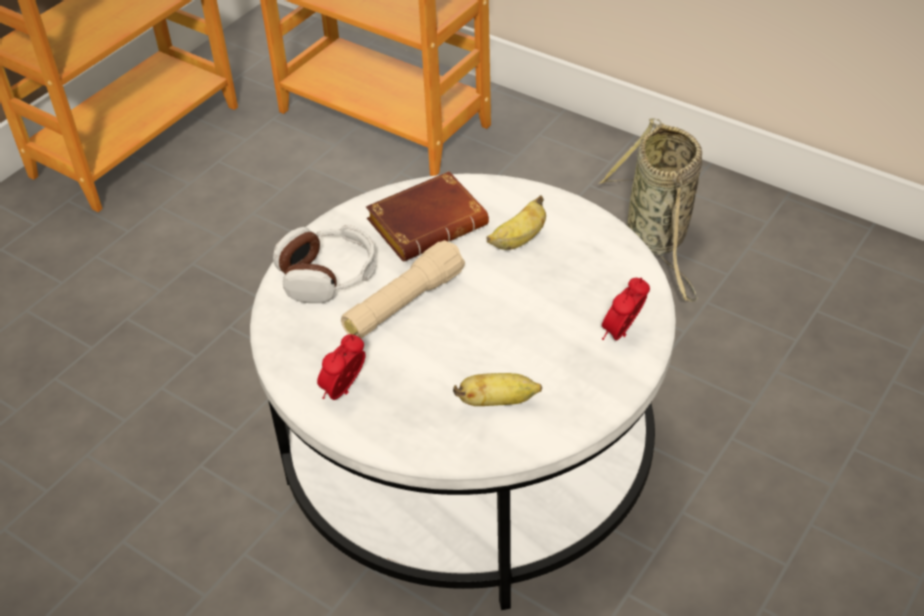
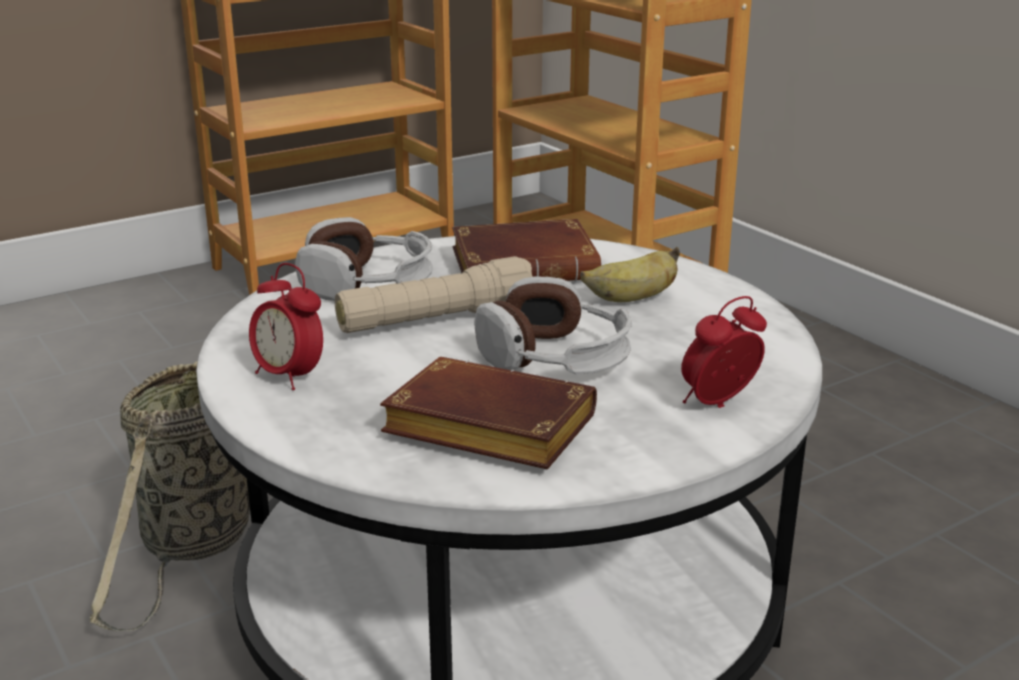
camera: 20 degrees right, 20 degrees down
alarm clock [317,334,366,400] -> alarm clock turned 105 degrees counterclockwise [249,263,323,390]
banana [453,373,542,406] -> brown book [380,357,597,469]
basket [599,118,702,302] -> basket moved to [90,361,250,631]
none -> headphones [474,276,632,375]

